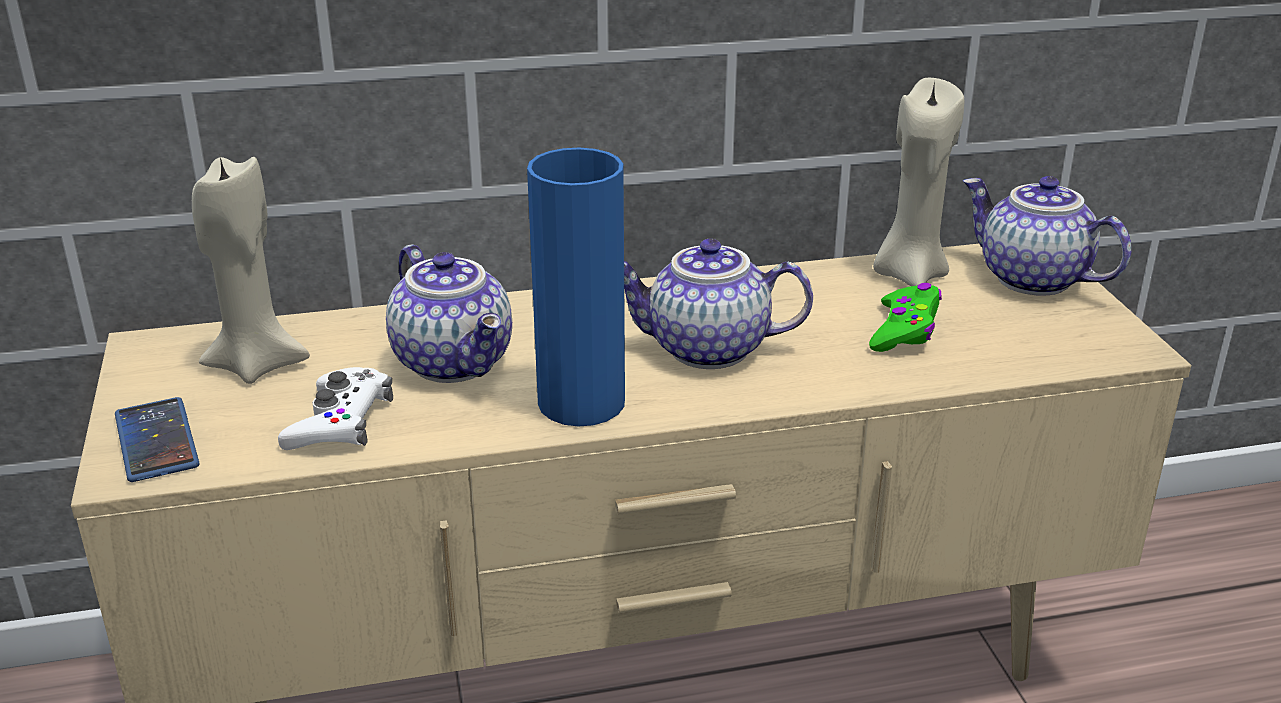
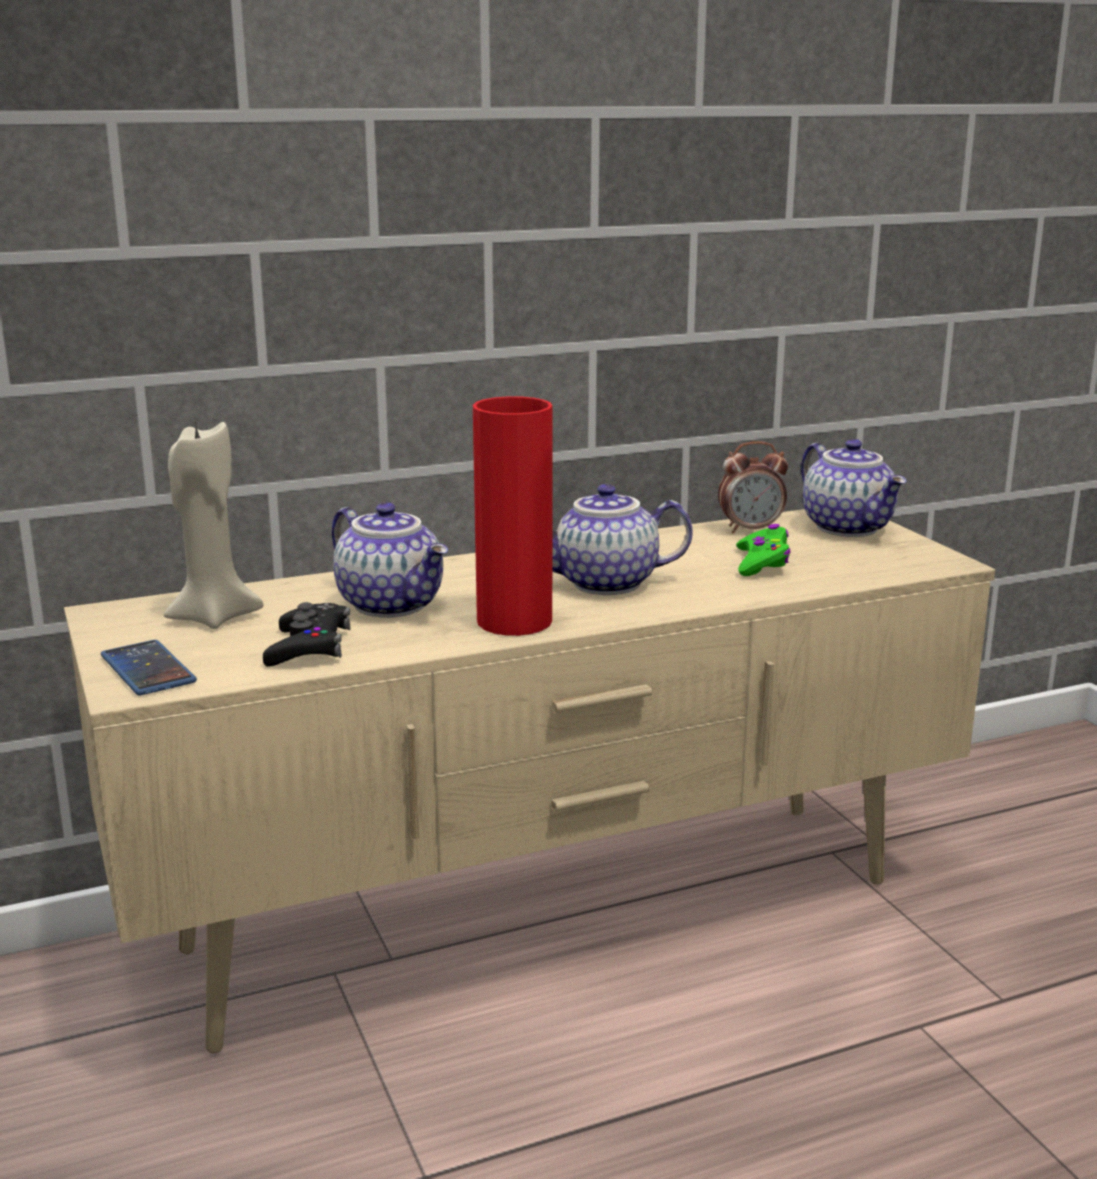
camera: 10 degrees left, 10 degrees down
white game controller [278,367,393,450] -> black game controller [263,602,351,667]
blue vase [527,148,625,427] -> red vase [473,396,553,636]
beige candle [873,78,964,286] -> alarm clock [718,441,788,534]
teapot [963,176,1131,296] -> teapot turned 150 degrees counterclockwise [801,439,906,537]

